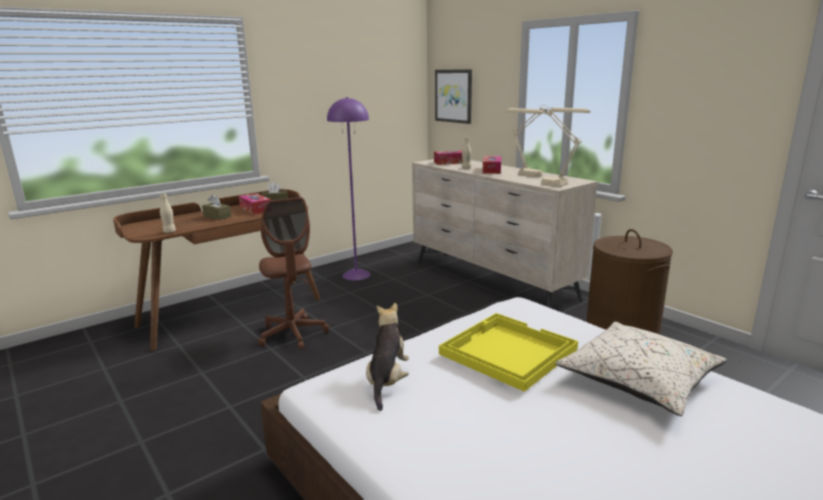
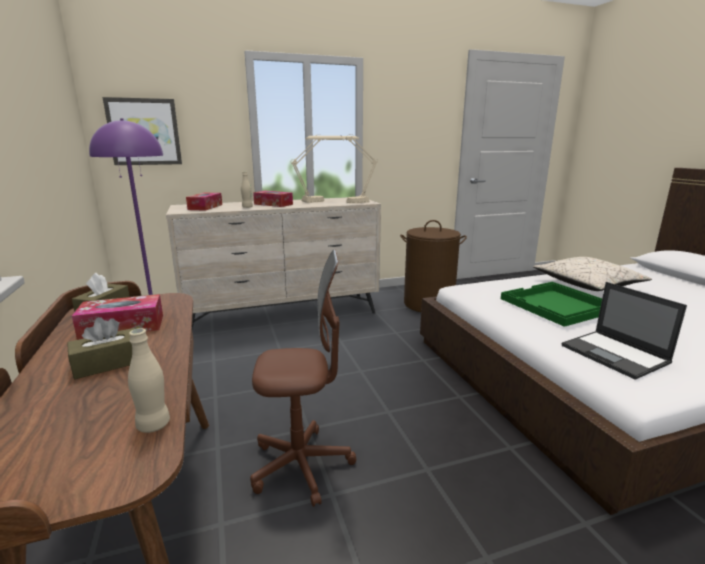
camera: 70 degrees left, 0 degrees up
plush toy [366,303,409,411] -> laptop [562,282,687,380]
yellow tray [439,313,578,392] -> green tray [501,282,602,327]

